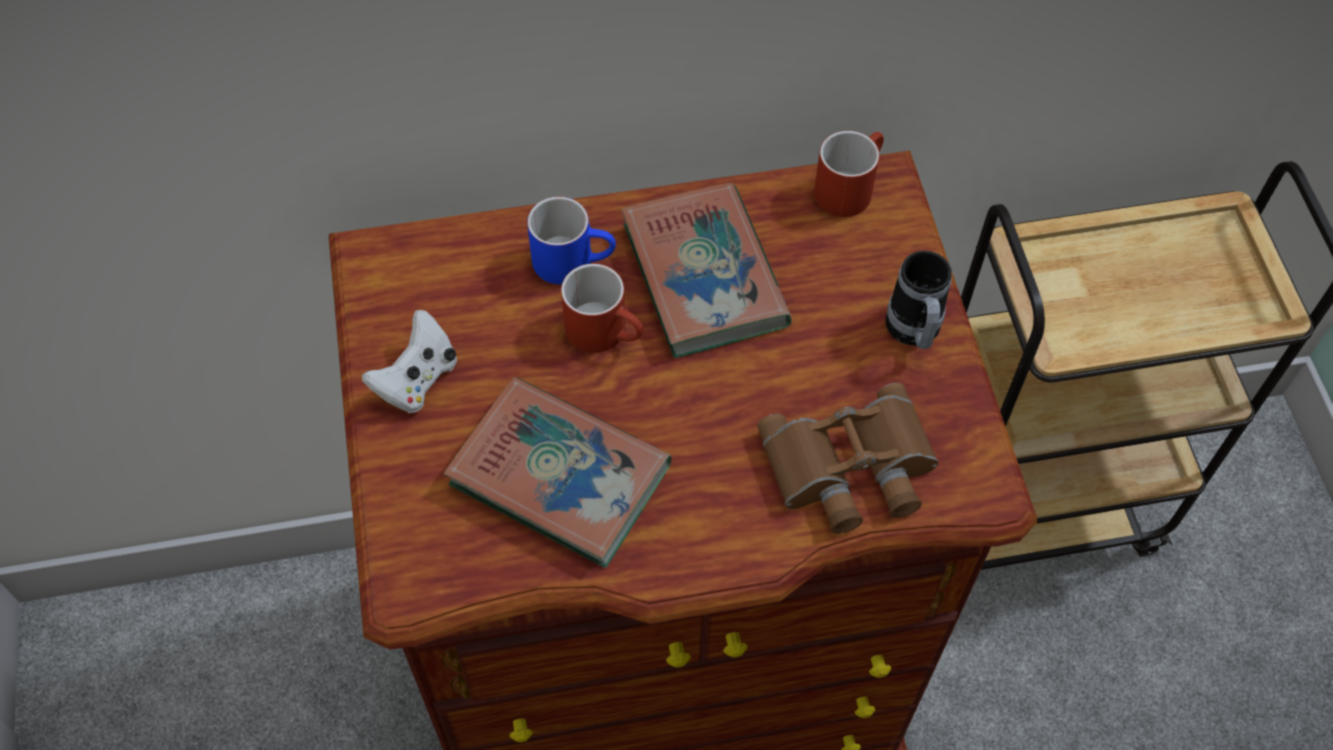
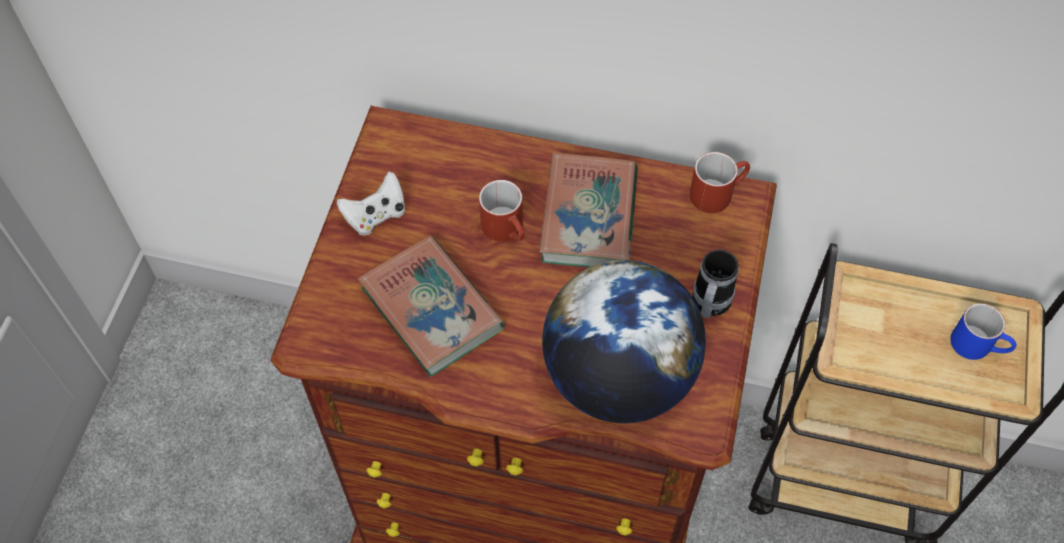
camera: 25 degrees right, 0 degrees up
blue mug [527,197,616,284] -> blue mug moved to [950,303,1016,360]
brown binoculars [757,383,938,534] -> globe [542,260,706,423]

